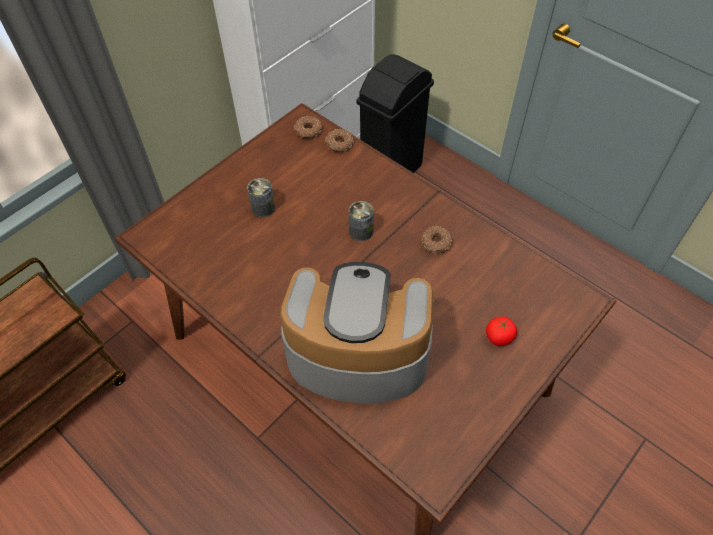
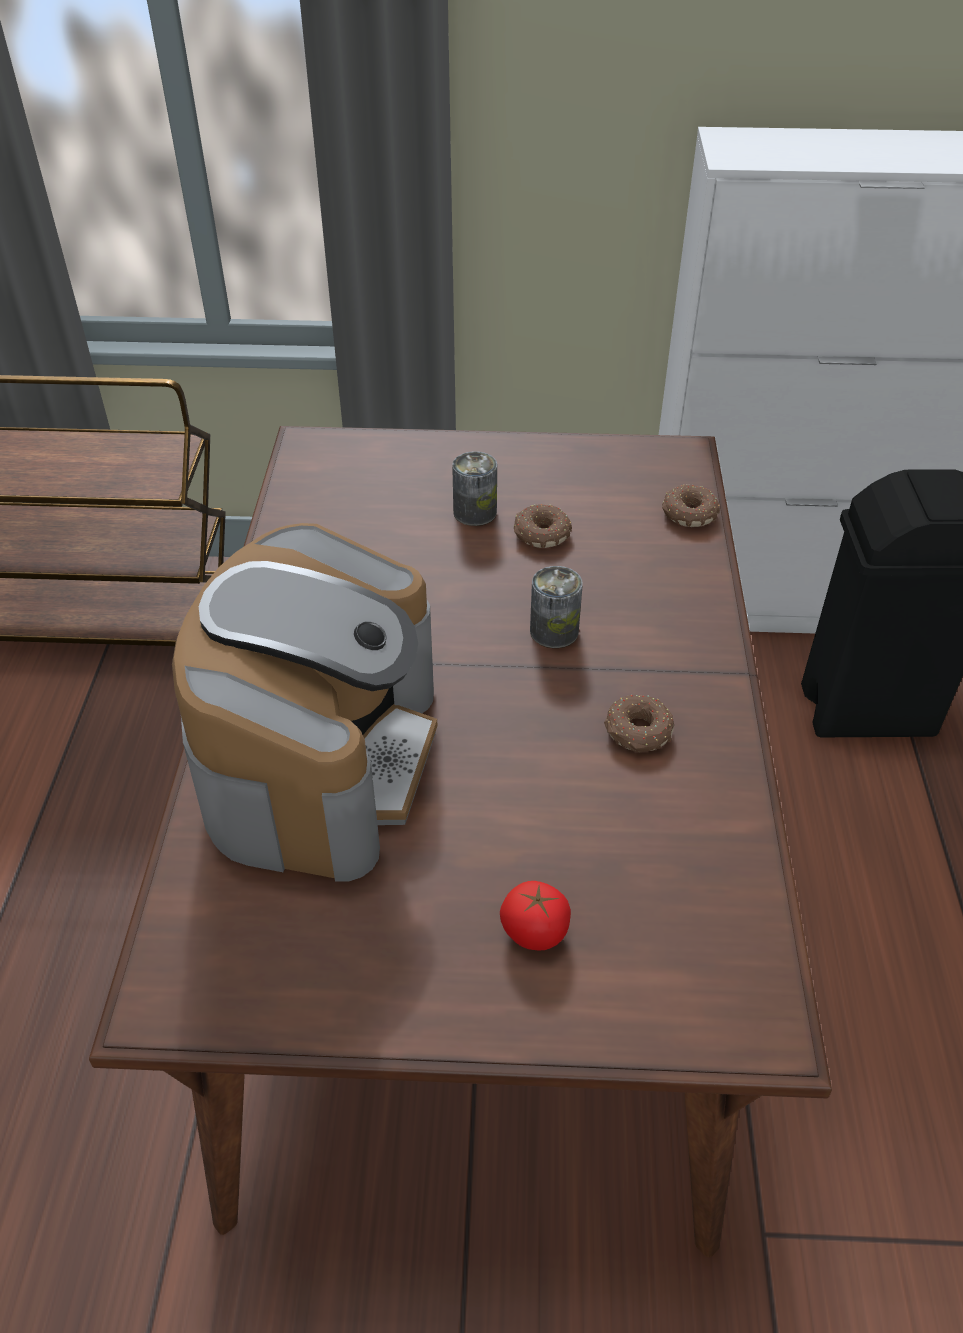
camera: 50 degrees right, 10 degrees down
coffee machine [280,262,434,404] -> coffee machine turned 45 degrees clockwise [172,523,437,882]
donut [294,116,322,139] -> donut moved to [514,504,572,548]

